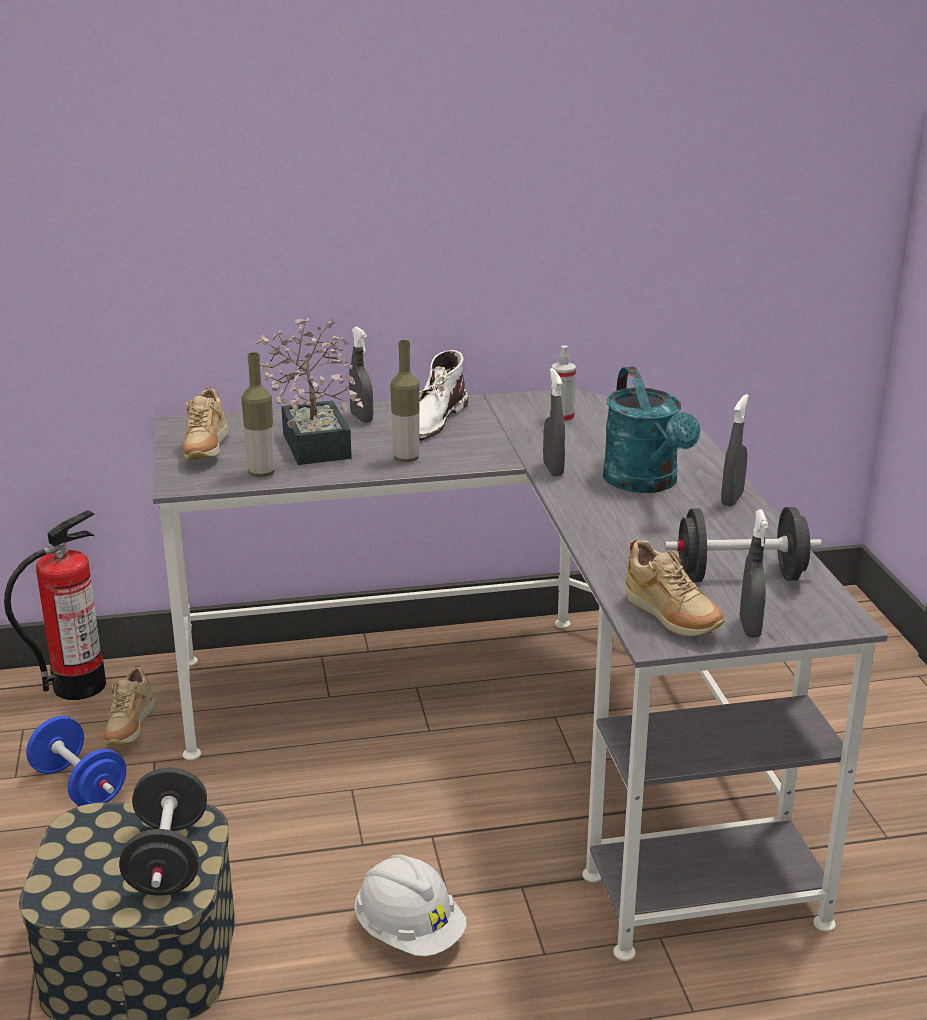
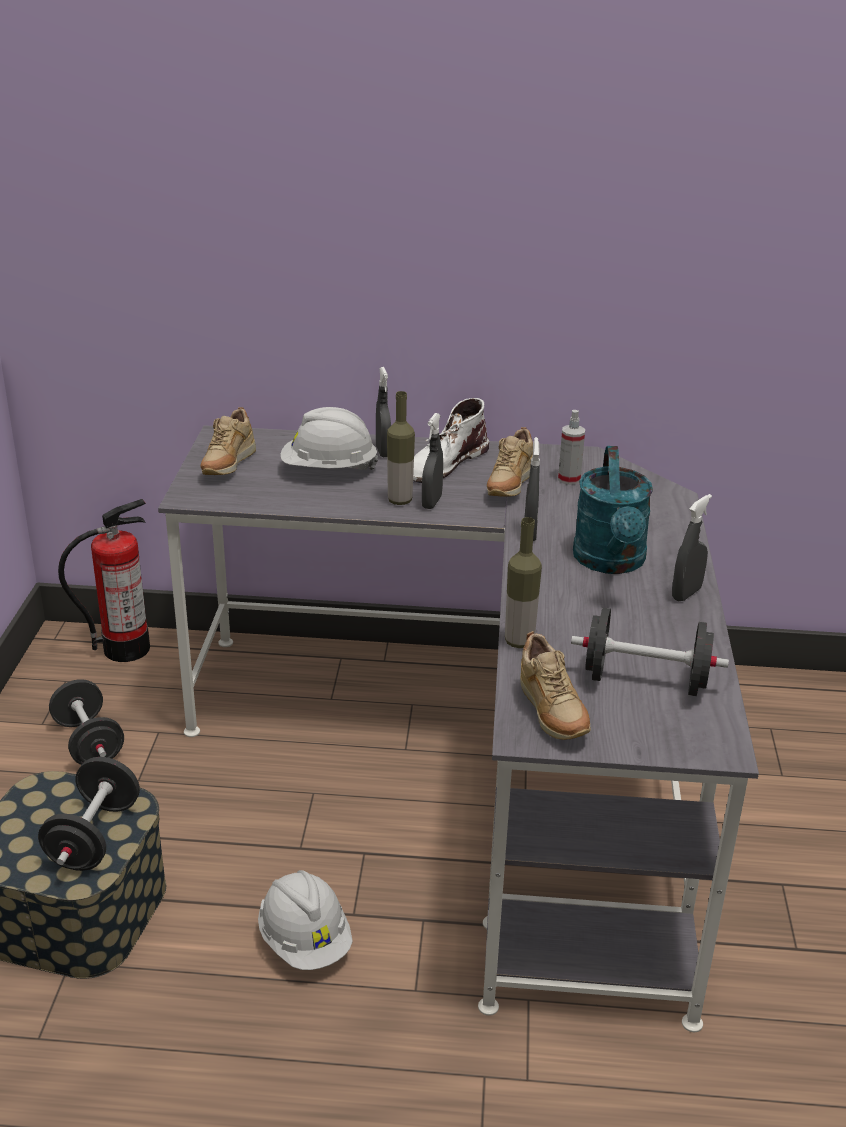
camera: 15 degrees right, 5 degrees up
blue dumbbell [26,716,126,806] -> black dumbbell [49,679,124,765]
beige shoe [104,665,156,745] -> beige shoe moved to [487,427,533,497]
bottle [241,352,275,477] -> bottle moved to [505,517,542,648]
potted plant [255,317,364,465] -> white hard hat [281,407,378,470]
grey spray bottle [740,509,768,638] -> grey spray bottle moved to [422,413,443,509]

